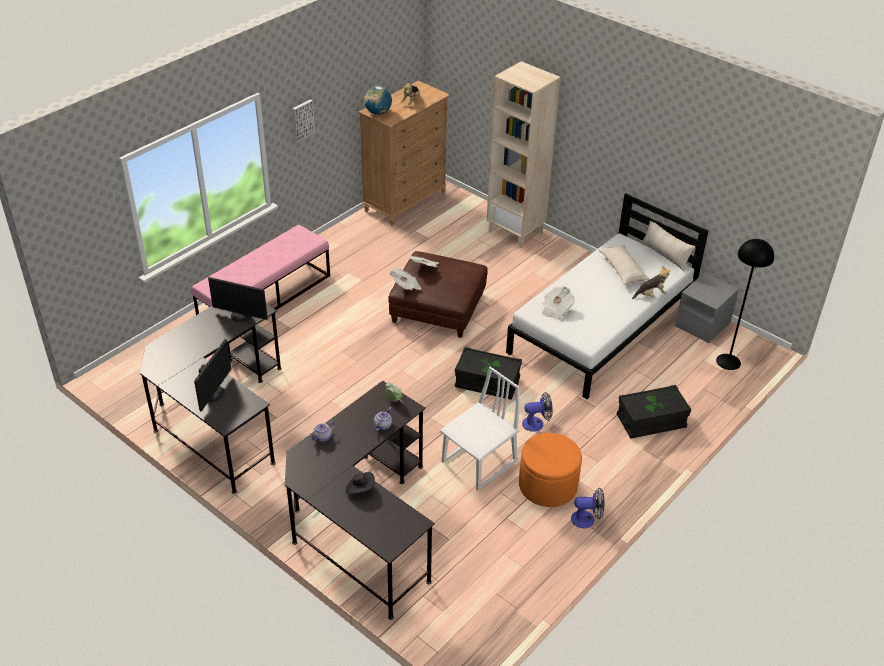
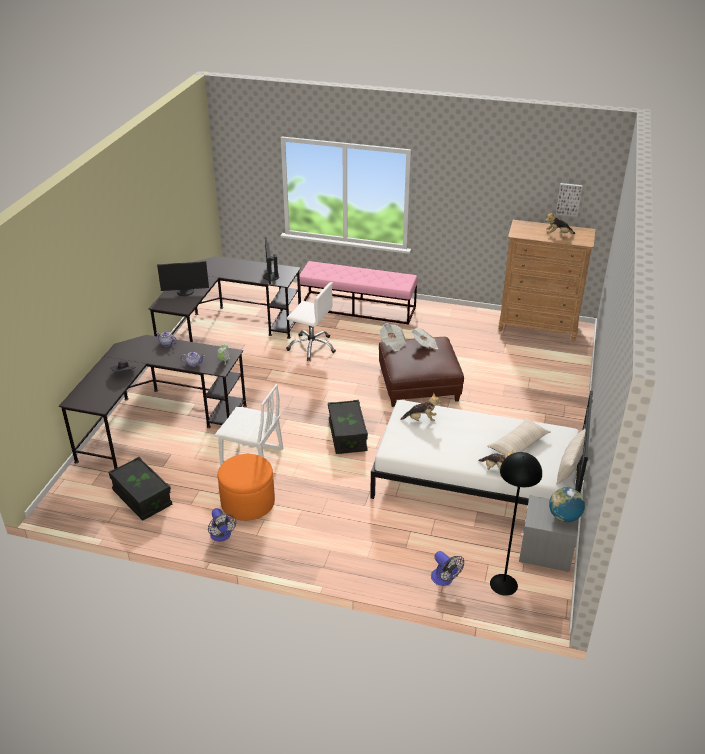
camera: 65 degrees right, 5 degrees down
picture [292,99,315,142] -> picture moved to [556,183,583,217]
globe [364,86,392,115] -> globe moved to [549,487,585,522]
beige bookcase [487,61,560,249] -> none
fan [522,392,553,432] -> fan moved to [431,551,464,586]
newspaper [542,287,575,319] -> plush toy [400,393,441,422]
black storage box [617,385,691,439] -> black storage box moved to [109,457,172,521]
none -> white office chair [286,282,336,361]

